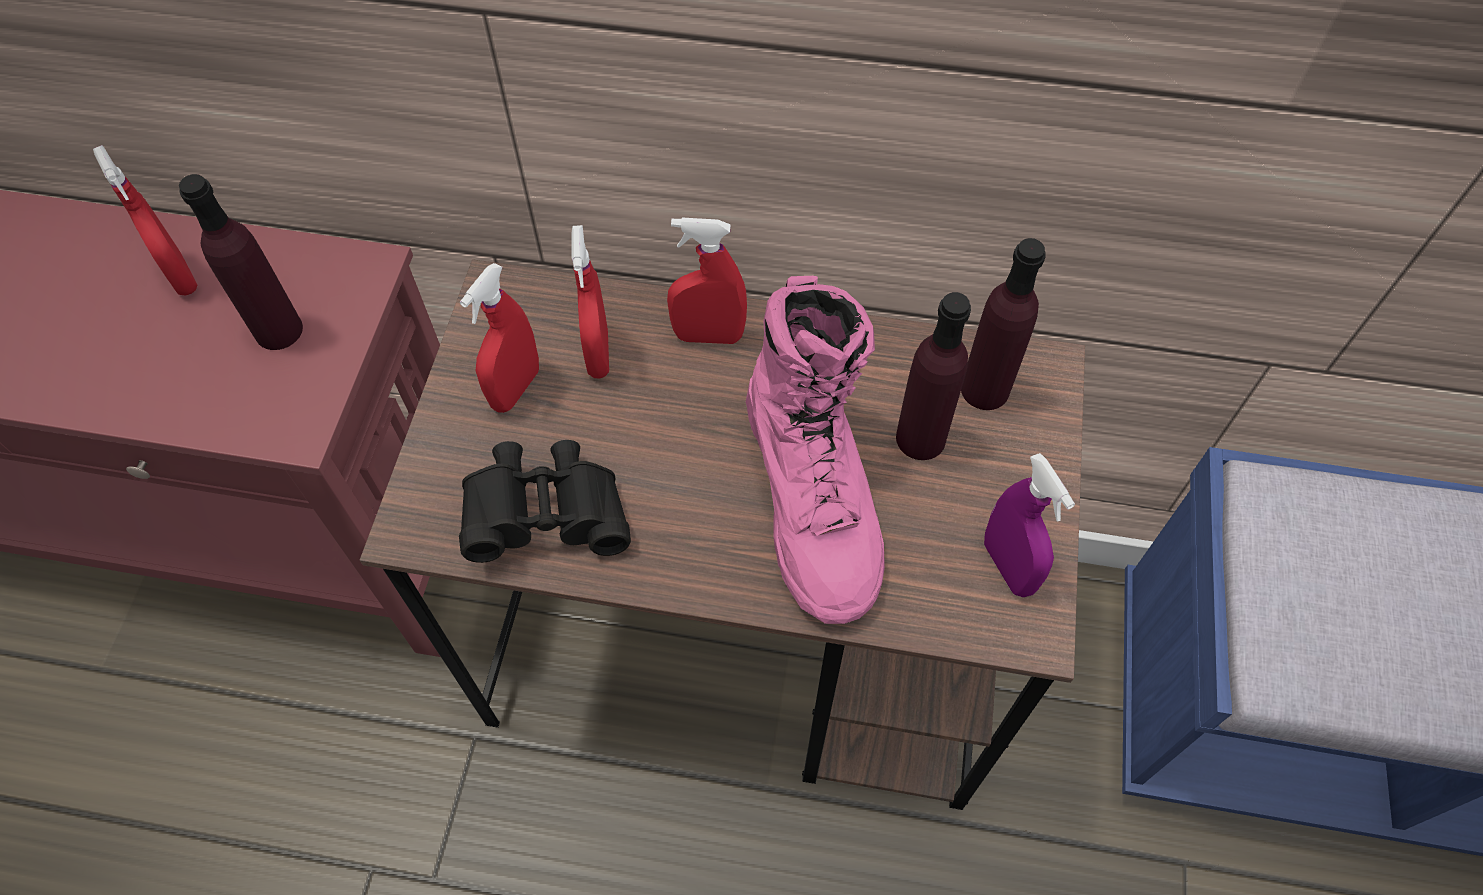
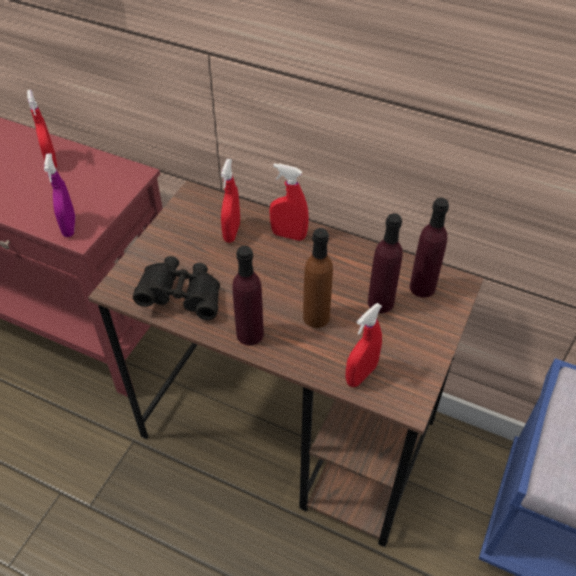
camera: 15 degrees right, 10 degrees down
purple bottle [179,174,303,350] -> purple bottle moved to [232,246,264,346]
red spray bottle [460,263,539,413] -> red spray bottle moved to [345,303,382,387]
pink boot [746,276,885,624] -> brown bottle [303,228,333,328]
purple spray bottle [984,453,1075,597] -> purple spray bottle moved to [44,153,75,237]

